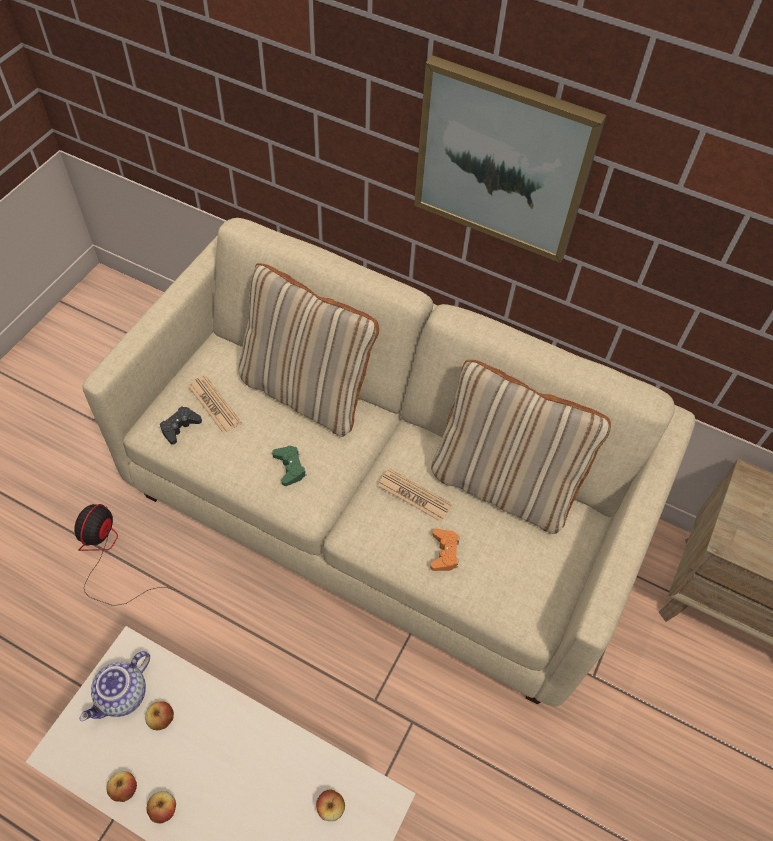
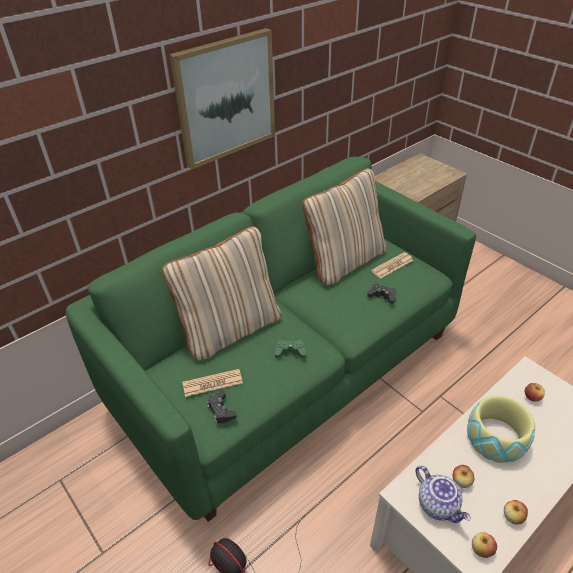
camera: 65 degrees left, 15 degrees down
beige sofa [82,218,696,707] -> green sofa [66,157,476,522]
apple [146,791,176,823] -> apple moved to [472,532,497,558]
newspaper [378,469,453,522] -> newspaper moved to [371,252,413,278]
orange game controller [430,528,459,571] -> black game controller [367,283,396,304]
none -> bowl [467,395,535,463]

